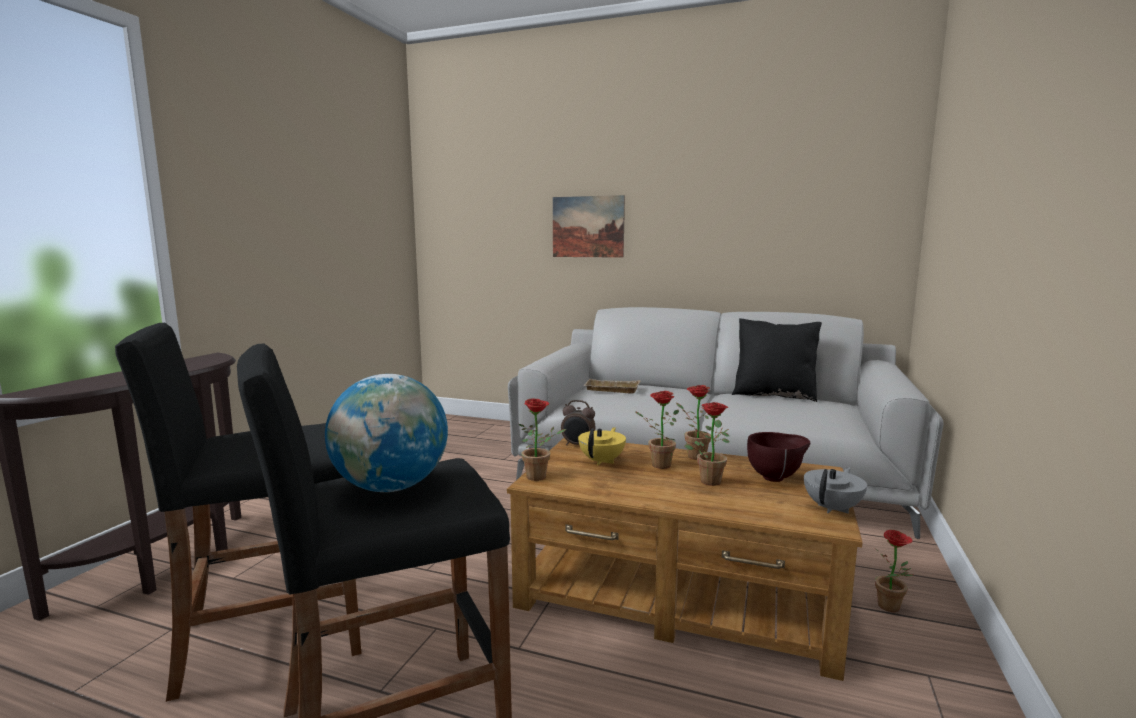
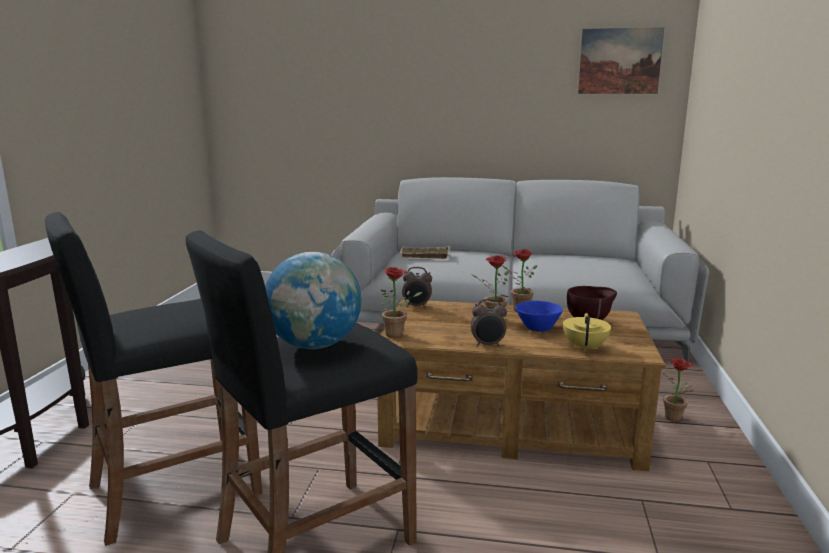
camera: 10 degrees left, 5 degrees up
picture [553,195,625,258] -> picture moved to [578,27,664,94]
yellow teapot [578,427,626,465] -> yellow teapot moved to [563,313,611,352]
potted plant [684,402,730,486] -> blue bowl [515,301,563,332]
black pillow [732,318,822,402] -> none
grey teapot [804,467,867,514] -> none
none -> alarm clock [471,299,507,347]

